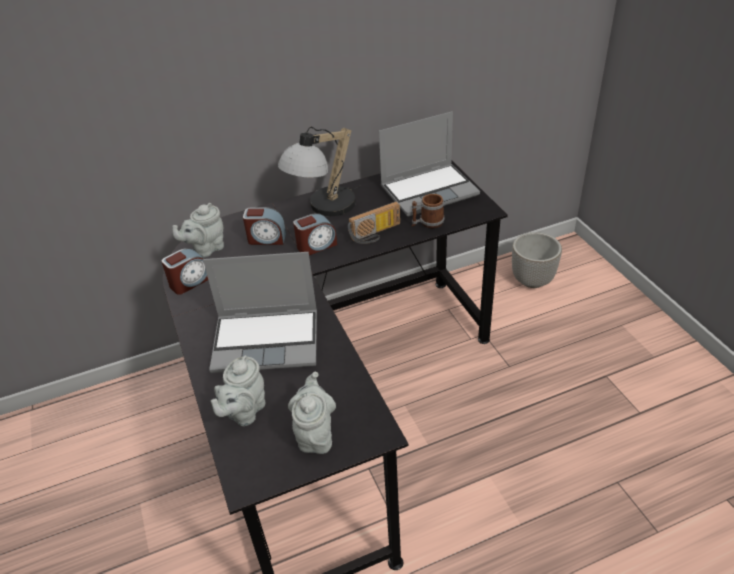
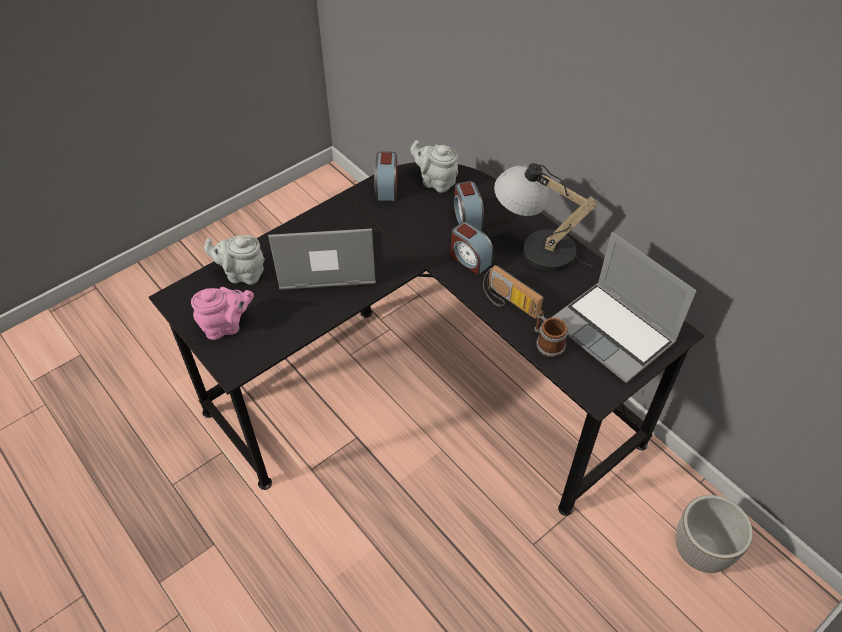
camera: 70 degrees right, 10 degrees up
alarm clock [161,248,208,295] -> alarm clock turned 60 degrees clockwise [374,152,398,201]
laptop [203,252,317,373] -> laptop turned 105 degrees clockwise [268,229,376,290]
grey teapot [288,372,336,454] -> pink teapot [191,287,254,340]

